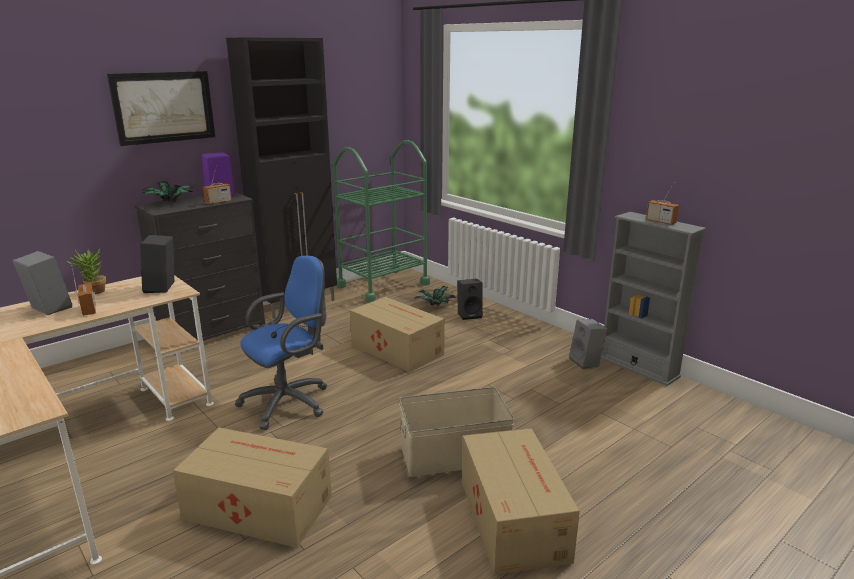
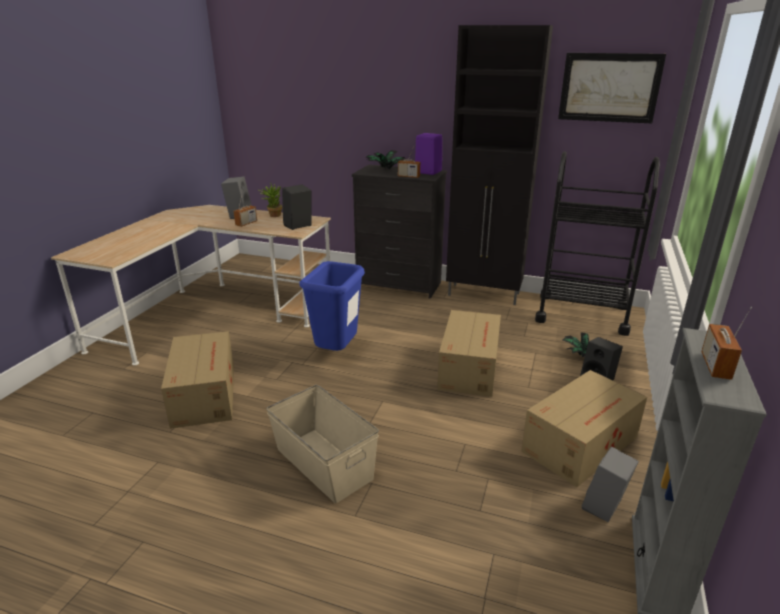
camera: 60 degrees right, 5 degrees up
picture [107,71,215,146] -> picture moved to [558,53,666,123]
blue office chair [235,256,327,430] -> blue trash can [300,261,365,351]
green cart [333,140,430,303] -> black cart [535,151,660,336]
cardboard box [462,428,580,575] -> cardboard box moved to [521,370,647,487]

